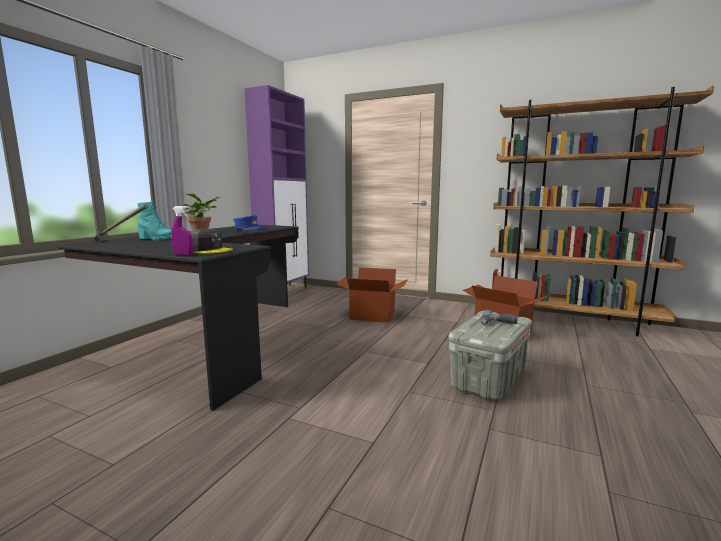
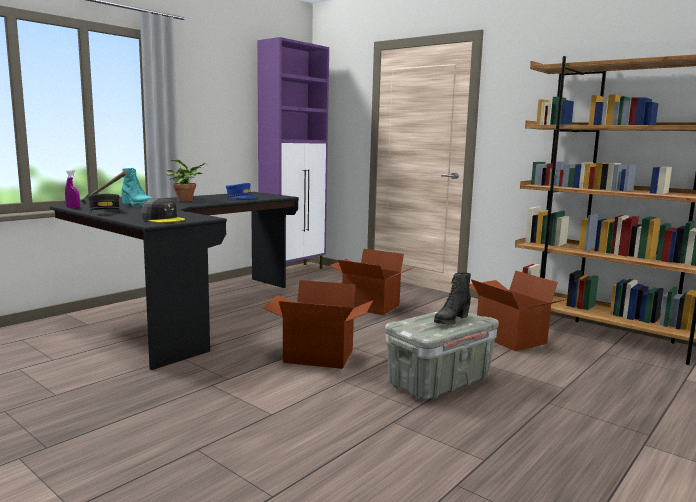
camera: 15 degrees right, 0 degrees up
purple spray bottle [171,206,193,255] -> purple spray bottle moved to [65,169,80,209]
power drill [481,310,518,325] -> black boot [434,272,471,324]
none -> grey cap [88,194,120,214]
none -> cardboard box [263,280,373,369]

